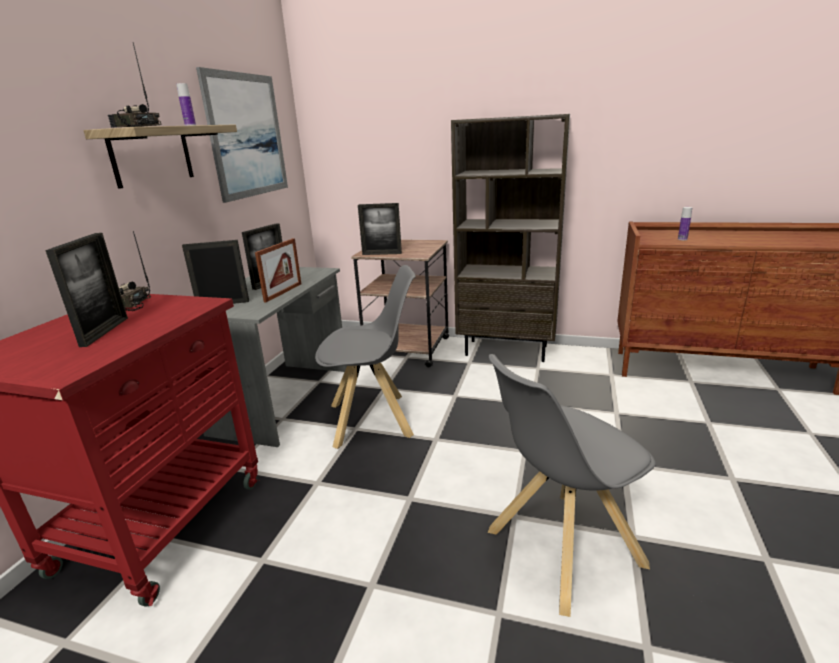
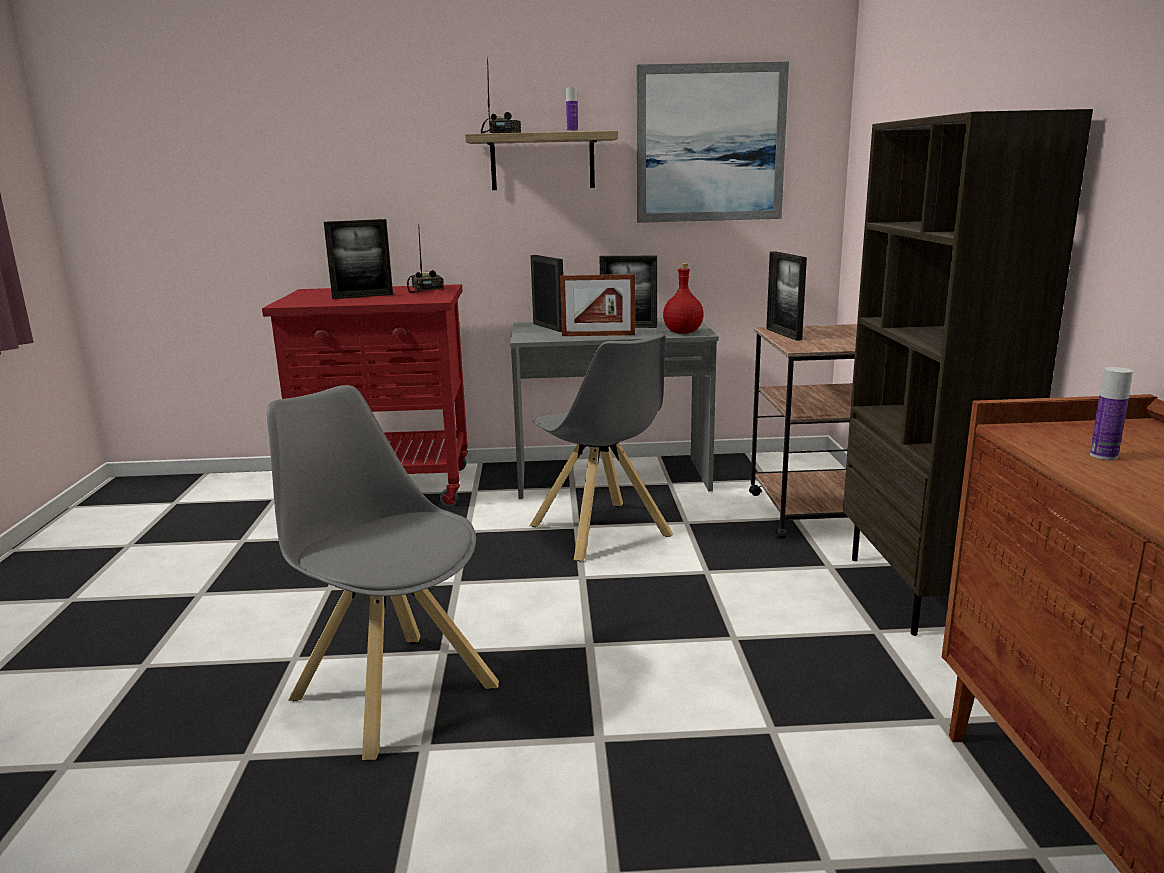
camera: 70 degrees right, 5 degrees down
none -> red bottle [663,263,704,334]

